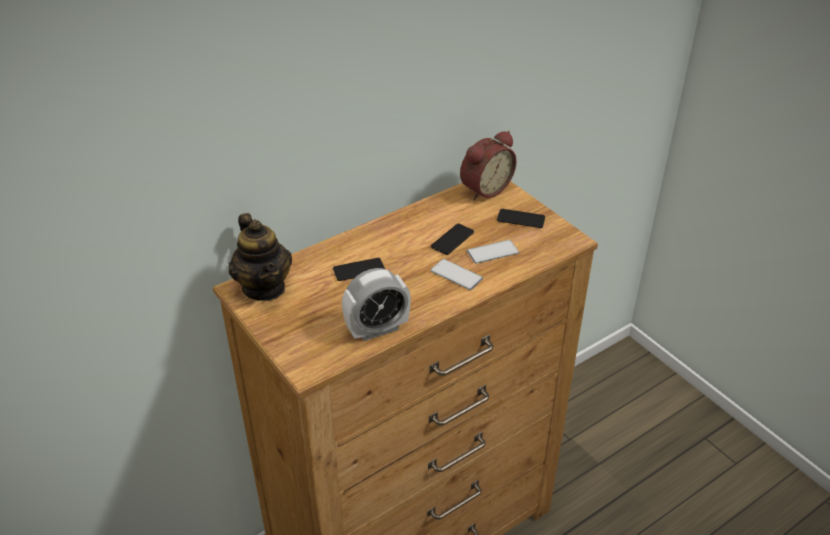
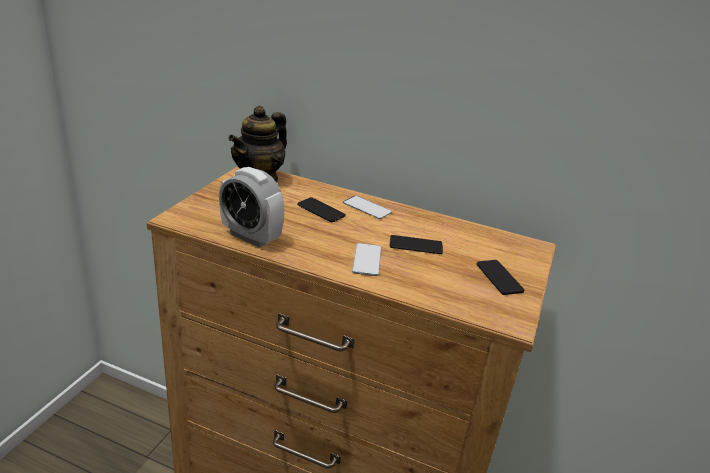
camera: 55 degrees right, 10 degrees down
alarm clock [460,131,517,200] -> none
phone [467,240,519,263] -> phone moved to [343,196,392,219]

